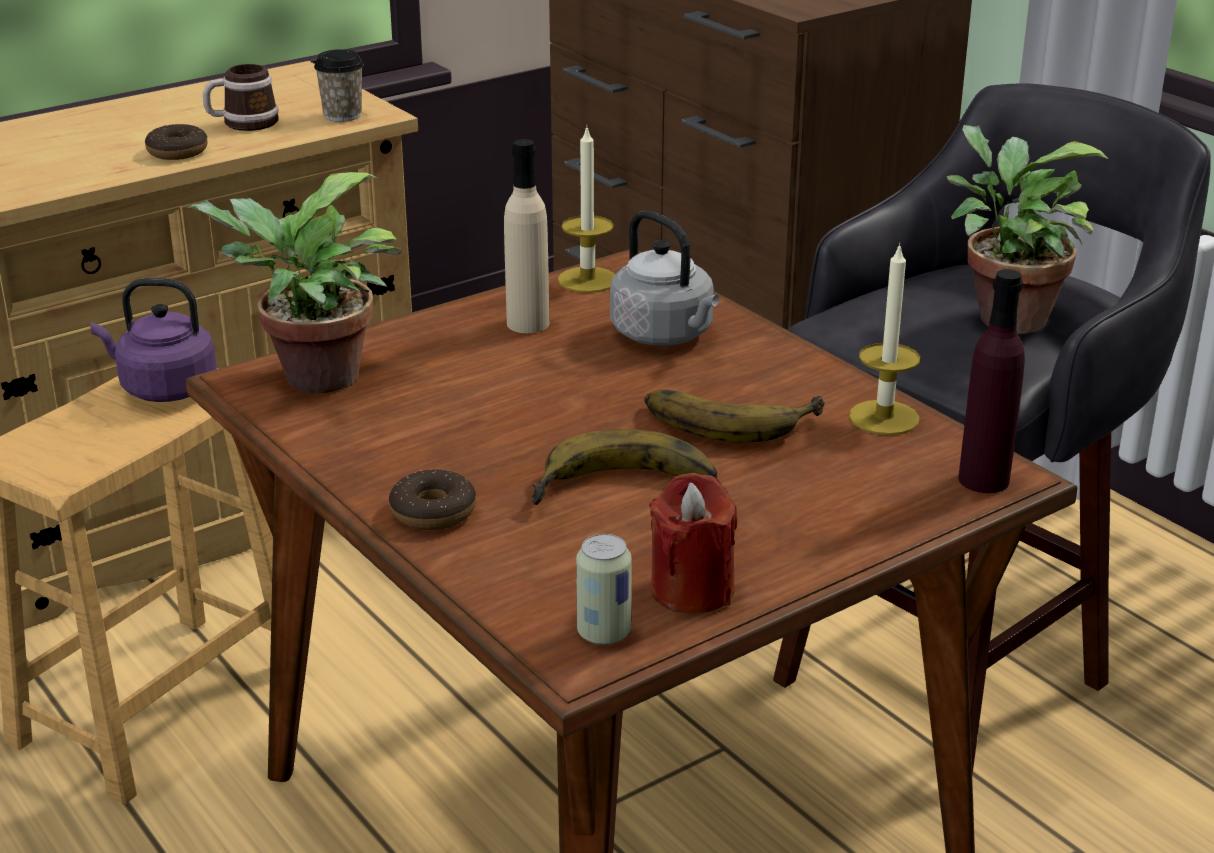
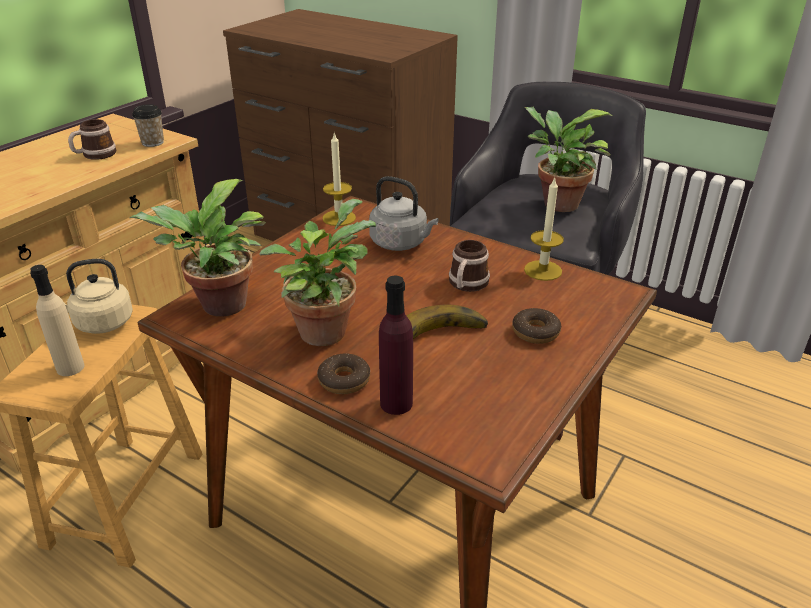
camera: 20 degrees left, 5 degrees up
purple kettle [91,278,217,402] -> beige kettle [64,259,133,334]
donut [145,124,208,160] -> donut moved to [512,308,561,344]
beige bottle [504,139,549,333] -> beige bottle moved to [30,265,84,376]
can [576,534,632,645] -> none
banana [645,389,825,443] -> mug [449,240,490,292]
red candle [649,473,737,614] -> none
purple bottle [958,269,1025,493] -> purple bottle moved to [379,276,413,415]
none -> potted plant [259,199,376,346]

